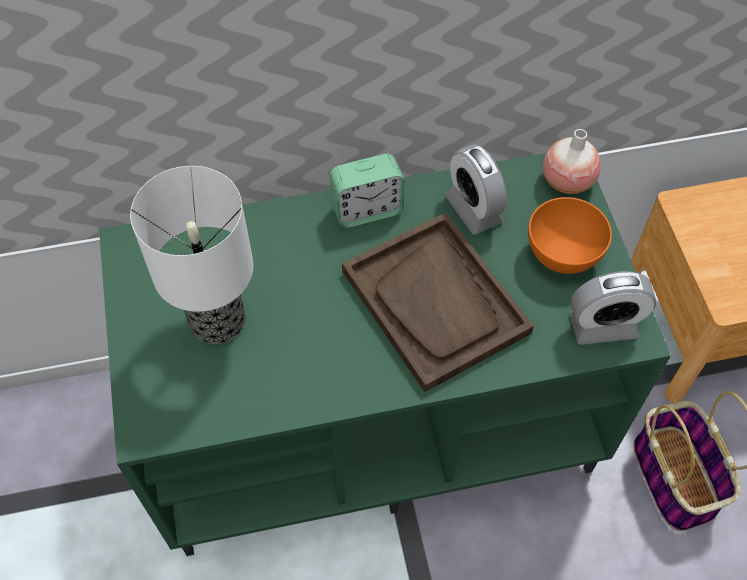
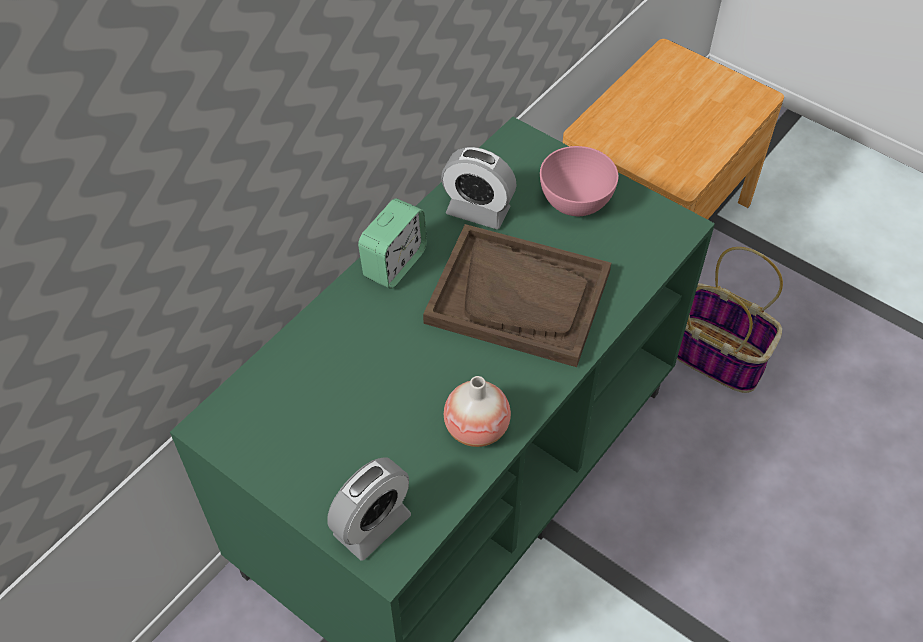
camera: 40 degrees left, 5 degrees down
table lamp [130,166,254,344] -> none
orange bowl [528,197,612,274] -> pink bowl [540,146,618,216]
vase [543,129,601,194] -> vase moved to [444,376,511,447]
alarm clock [570,271,657,345] -> alarm clock moved to [328,458,411,560]

